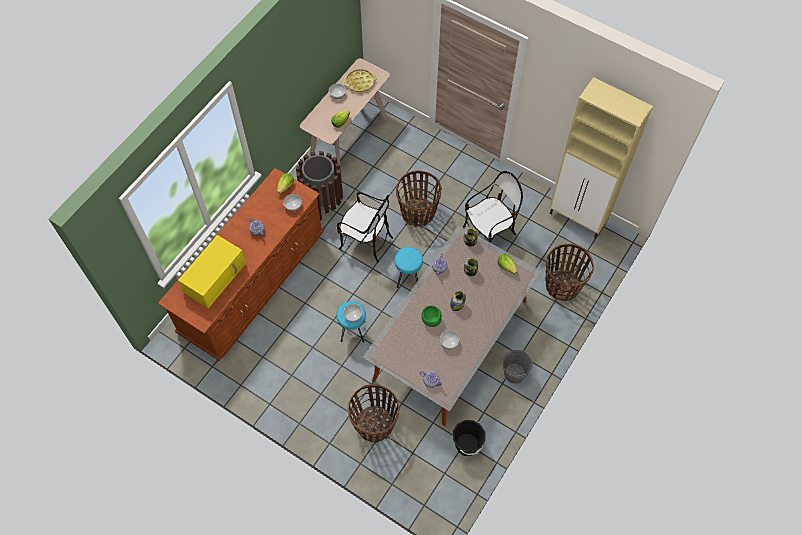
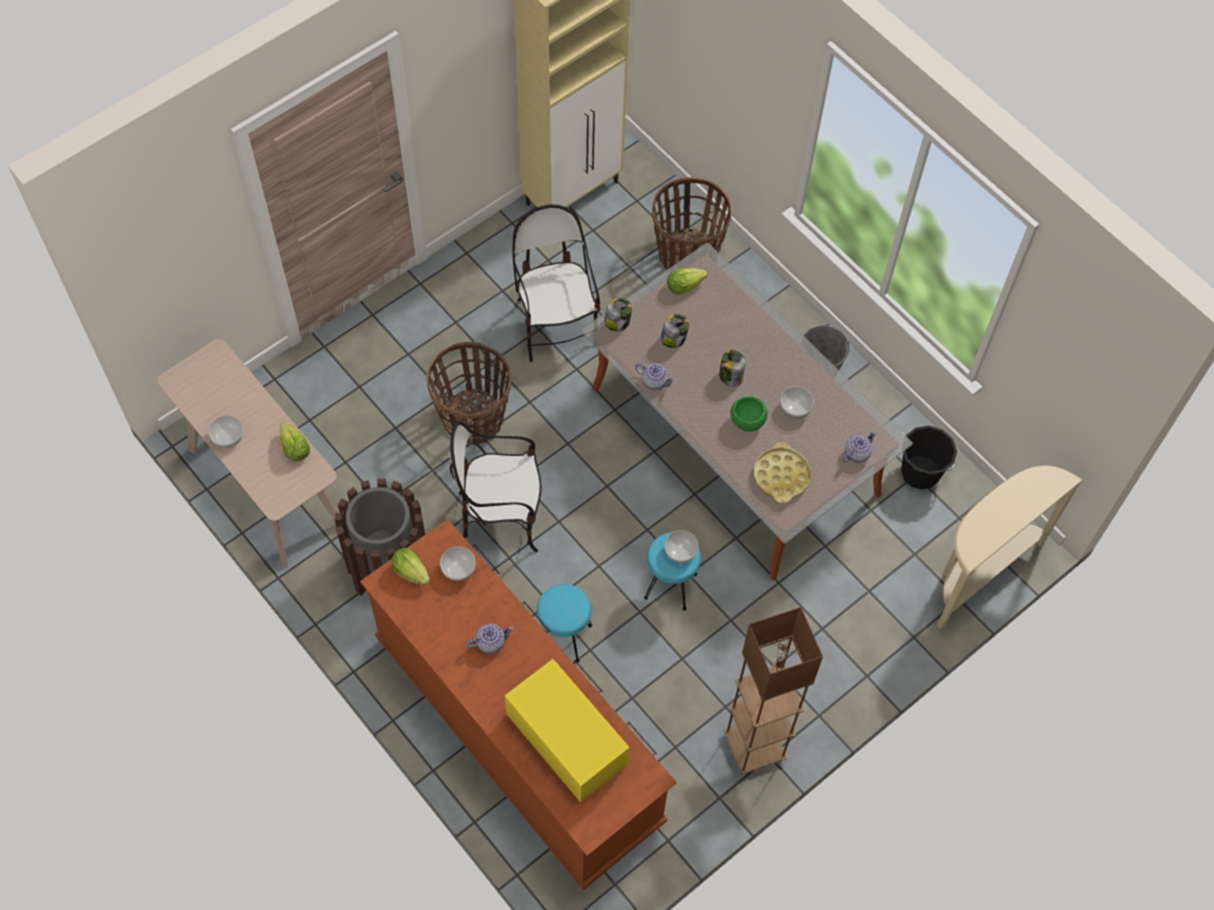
camera: 75 degrees left, 0 degrees up
chair [337,192,393,263] -> chair turned 135 degrees counterclockwise [450,421,541,552]
yellow tray [343,69,377,92] -> yellow tray moved to [754,442,811,503]
basket [348,384,399,443] -> none
turquoise stool [395,247,423,288] -> turquoise stool moved to [537,584,592,662]
none -> brown floor lamp [723,607,823,775]
none -> beige console table [937,465,1083,629]

